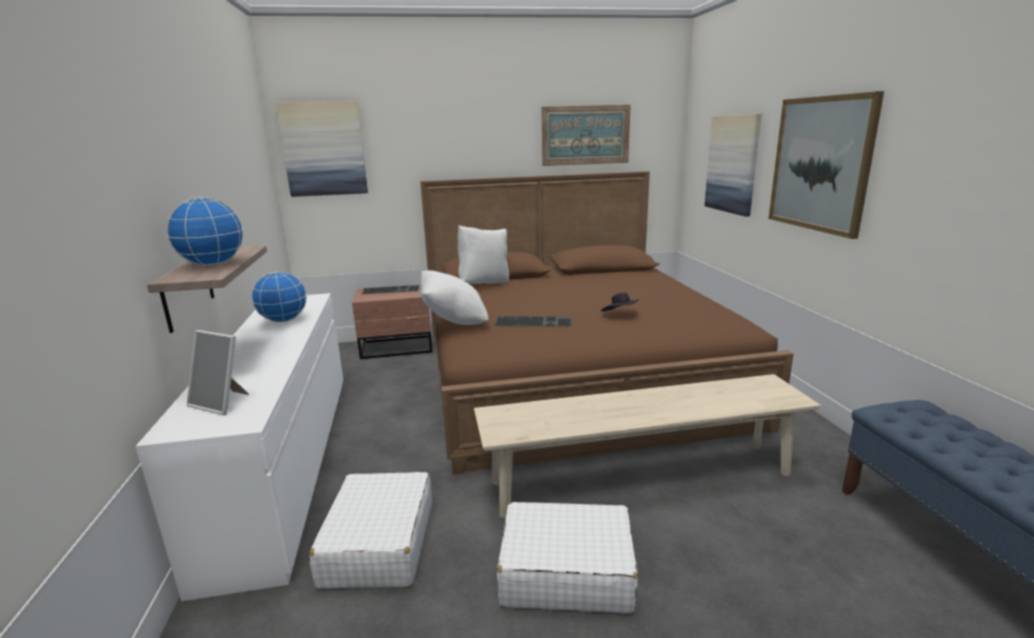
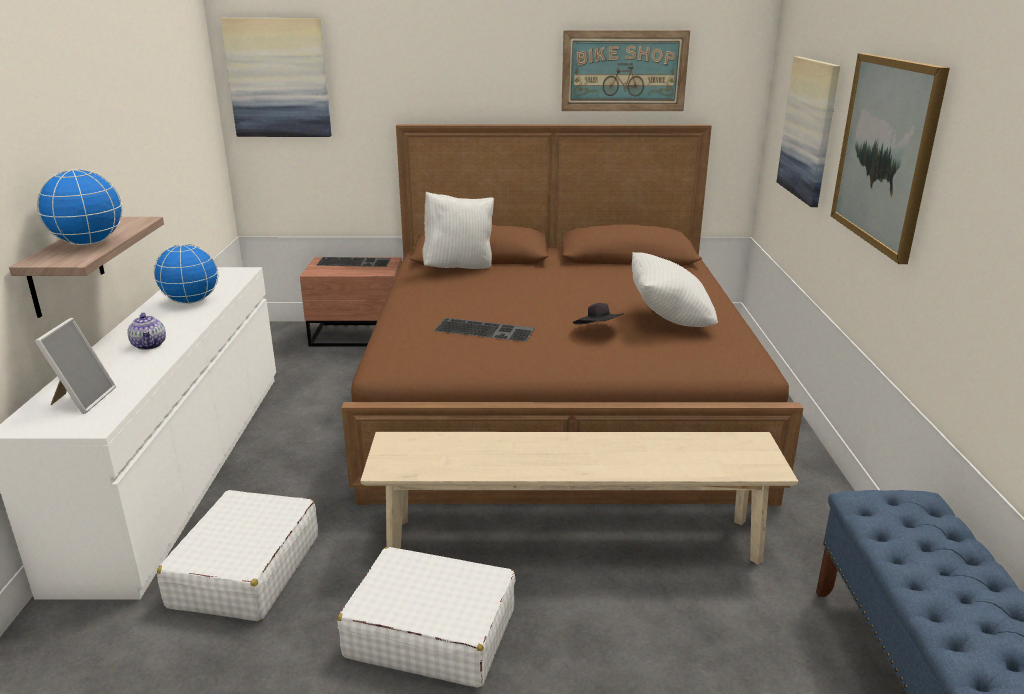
camera: 10 degrees right, 5 degrees up
picture frame [187,330,249,415] -> picture frame turned 120 degrees counterclockwise [35,318,116,414]
white pillow [421,270,488,325] -> white pillow moved to [632,252,718,327]
none -> teapot [127,313,166,350]

